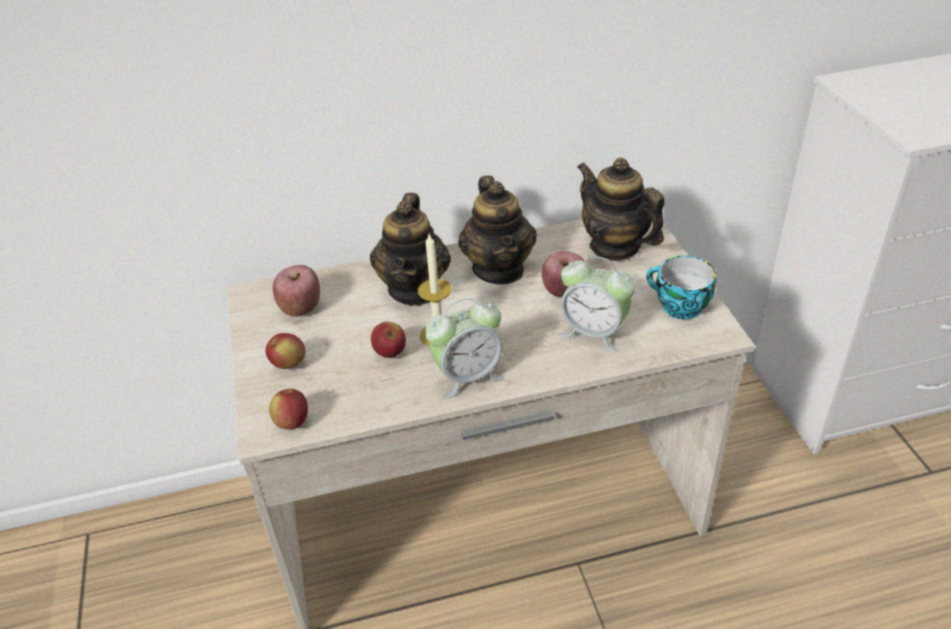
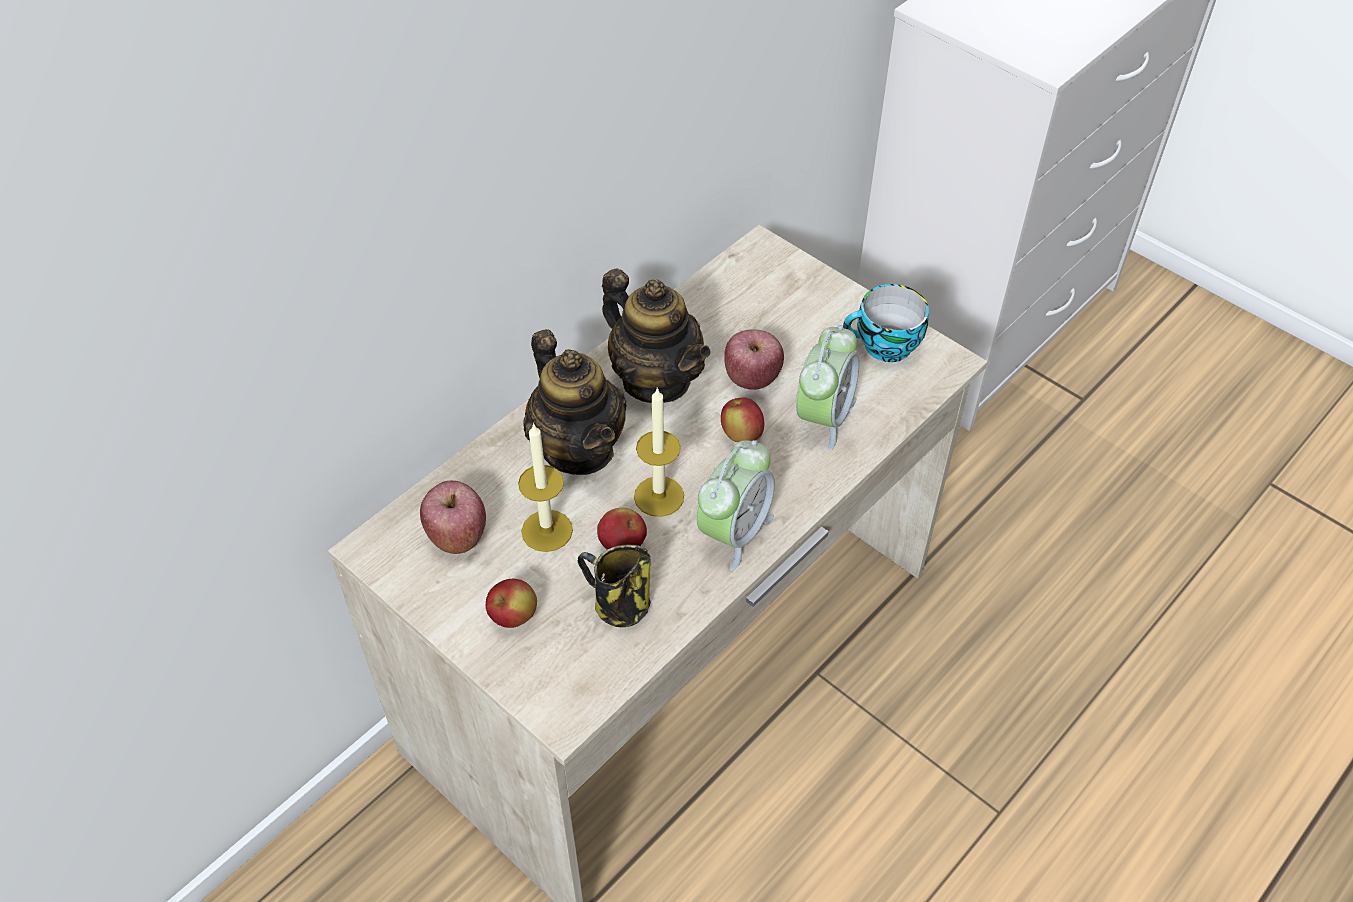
camera: 35 degrees left, 10 degrees up
apple [269,389,308,429] -> apple moved to [721,398,764,442]
alarm clock [559,256,636,352] -> alarm clock turned 60 degrees counterclockwise [796,325,859,450]
teapot [577,158,664,261] -> none
none -> candle [518,423,573,552]
none -> mug [578,545,651,628]

